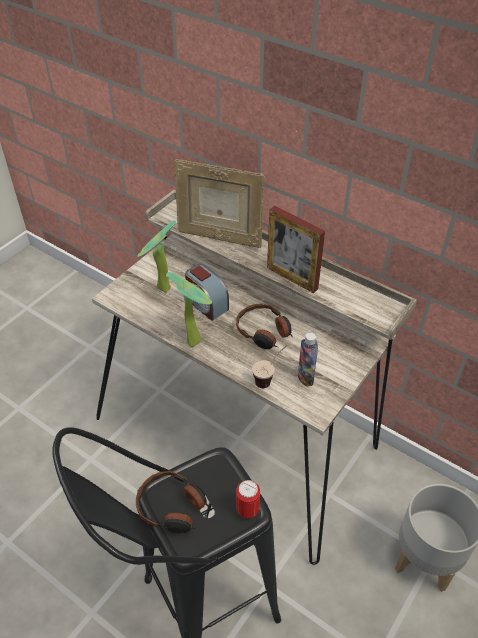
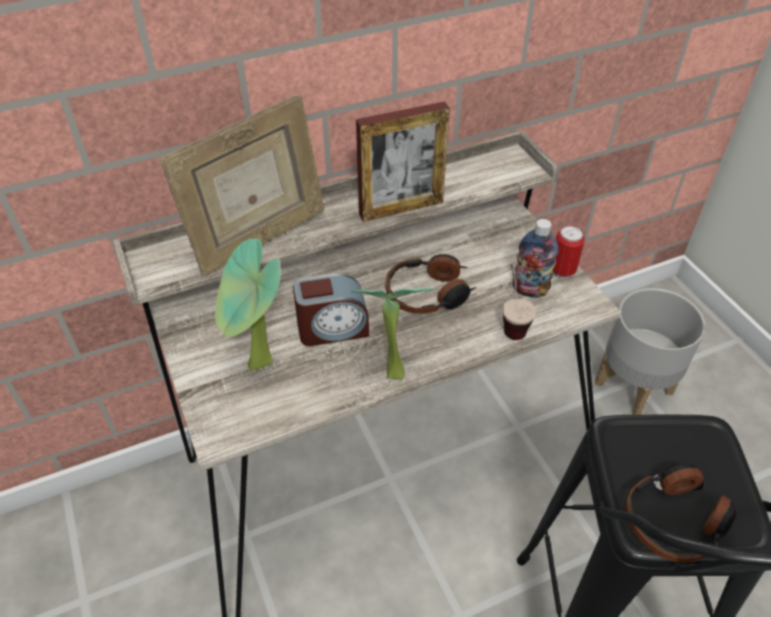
camera: 60 degrees left, 0 degrees up
can [236,480,260,518] -> can moved to [553,226,585,279]

